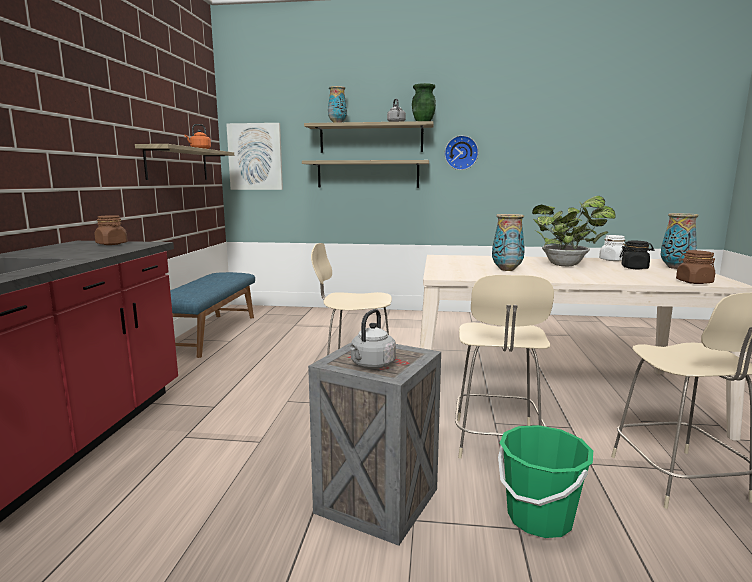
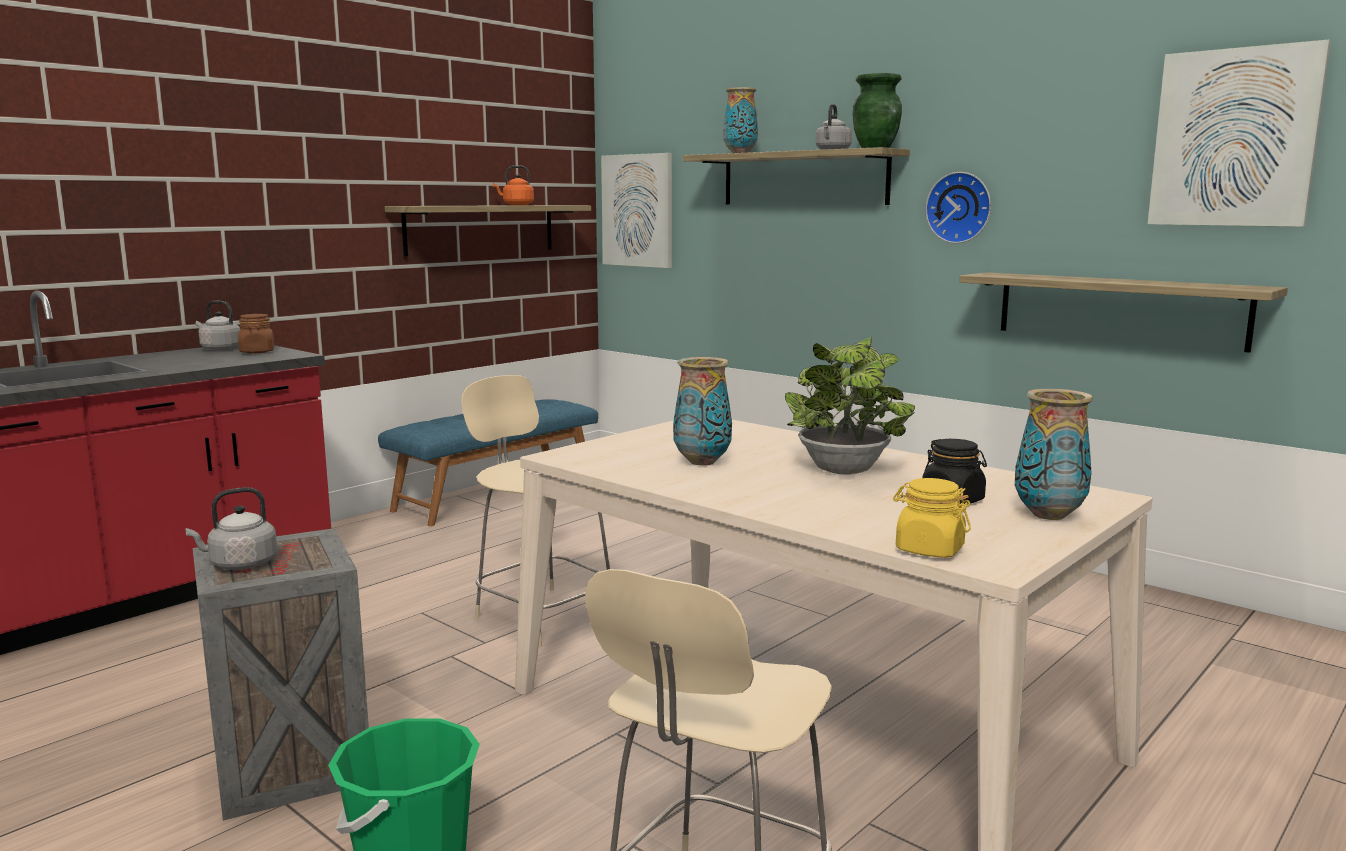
camera: 35 degrees right, 0 degrees up
shelf [302,160,429,188] -> shelf moved to [959,272,1288,353]
beige chair [455,275,554,459] -> none
white jar [599,235,626,261] -> none
brown jar [676,250,715,284] -> yellow jar [893,478,971,558]
none -> grey kettle [196,301,241,351]
none -> picture [1148,40,1331,227]

